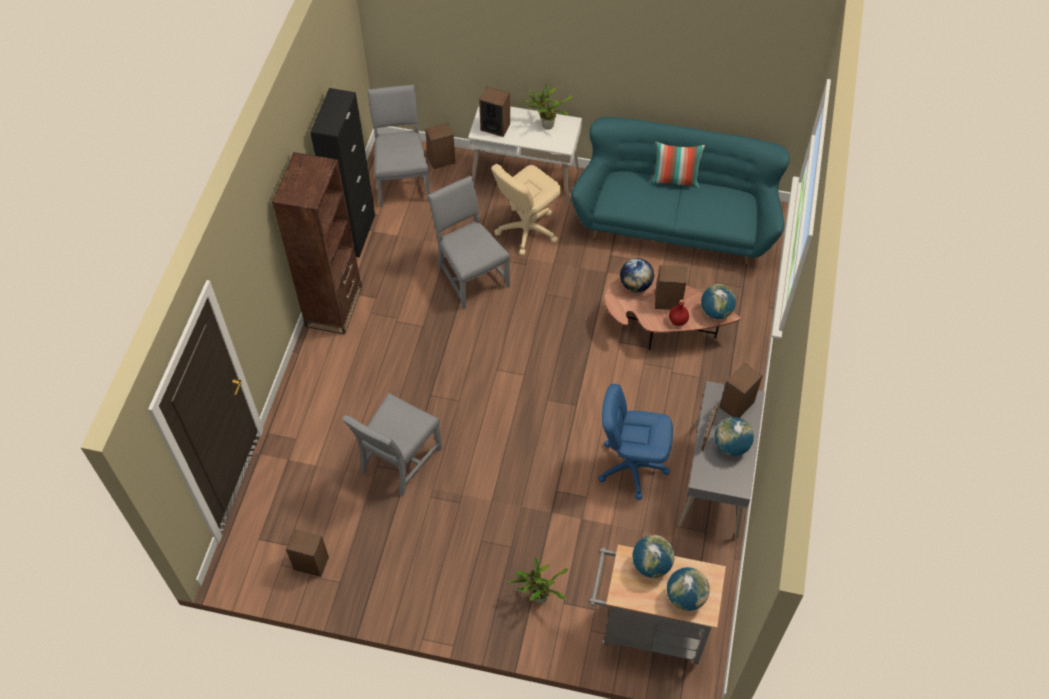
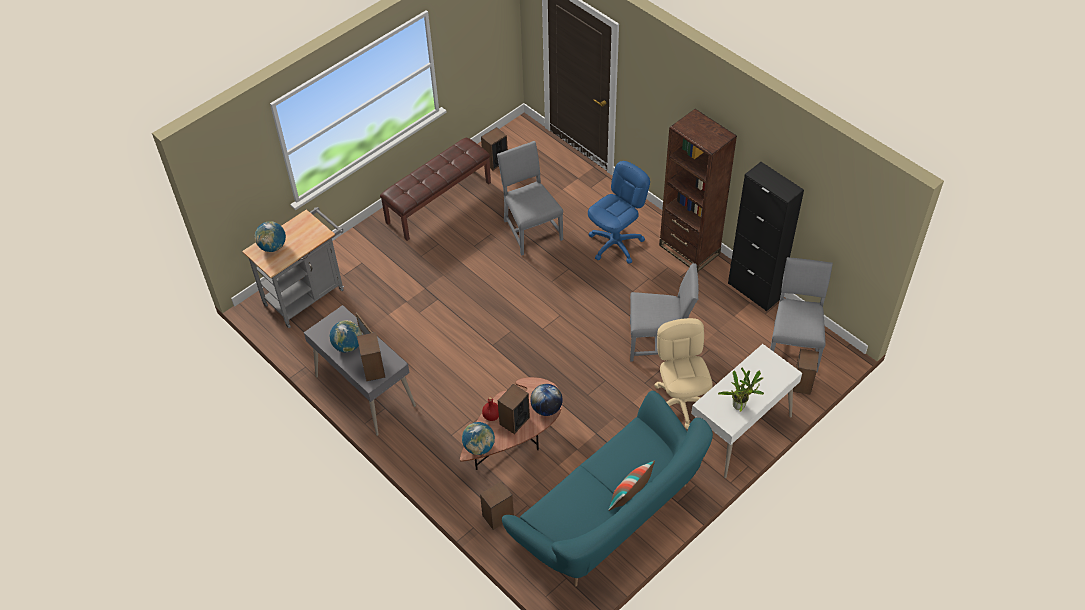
camera: 125 degrees right, 5 degrees down
grey chair [367,84,430,207] -> grey chair turned 105 degrees counterclockwise [770,257,833,372]
speaker [479,86,510,137] -> speaker moved to [480,481,514,530]
potted plant [506,557,568,604] -> none
blue office chair [598,384,673,500] -> blue office chair moved to [588,161,650,264]
globe [632,535,675,578] -> none
none -> brown bench [380,138,491,241]

